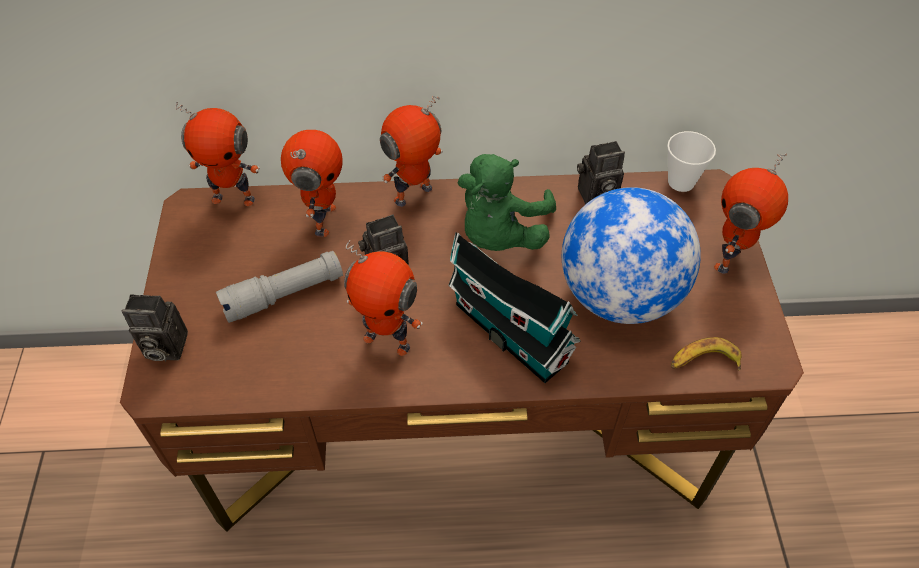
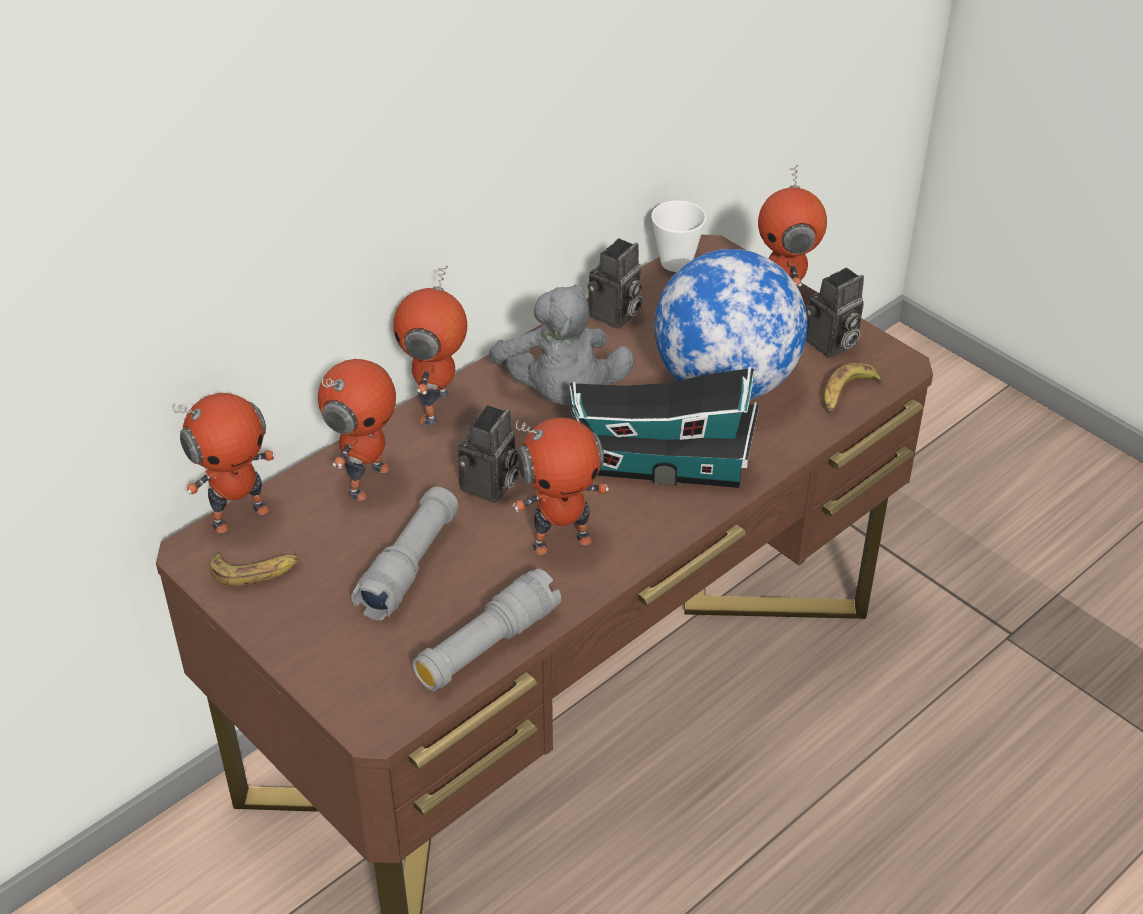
camera: 40 degrees left, 10 degrees down
camera [122,294,188,361] -> camera moved to [806,267,864,358]
toy robot [281,130,343,237] -> toy robot turned 60 degrees clockwise [318,359,396,501]
green plush toy [457,154,556,251] -> grey plush toy [489,284,634,405]
none -> banana [209,551,300,586]
none -> grey flashlight [412,568,561,691]

